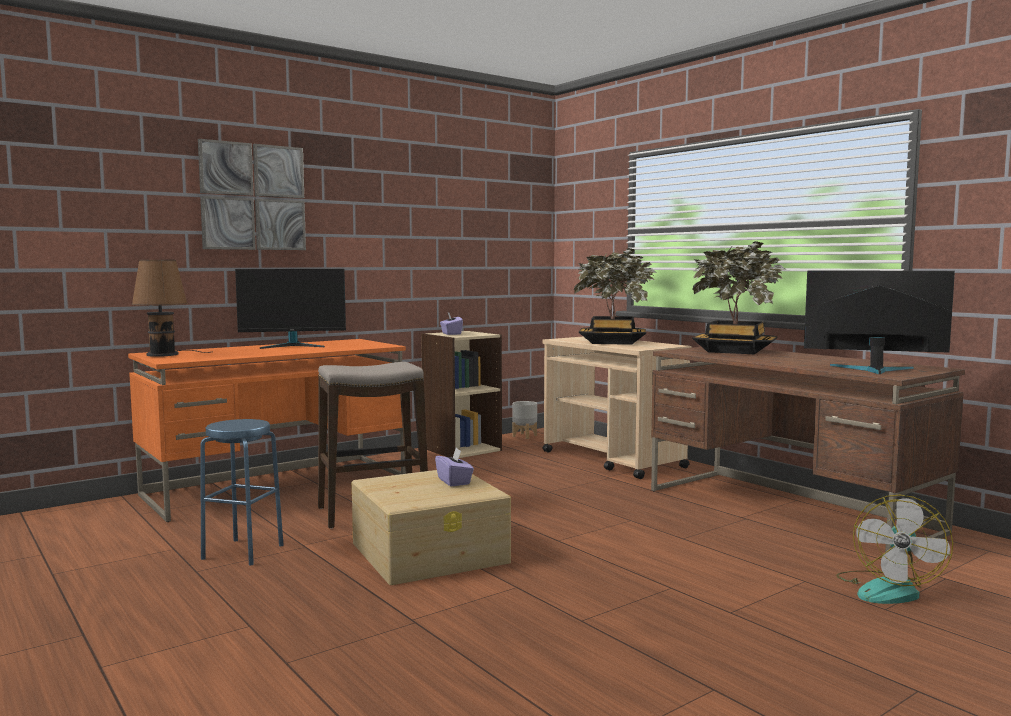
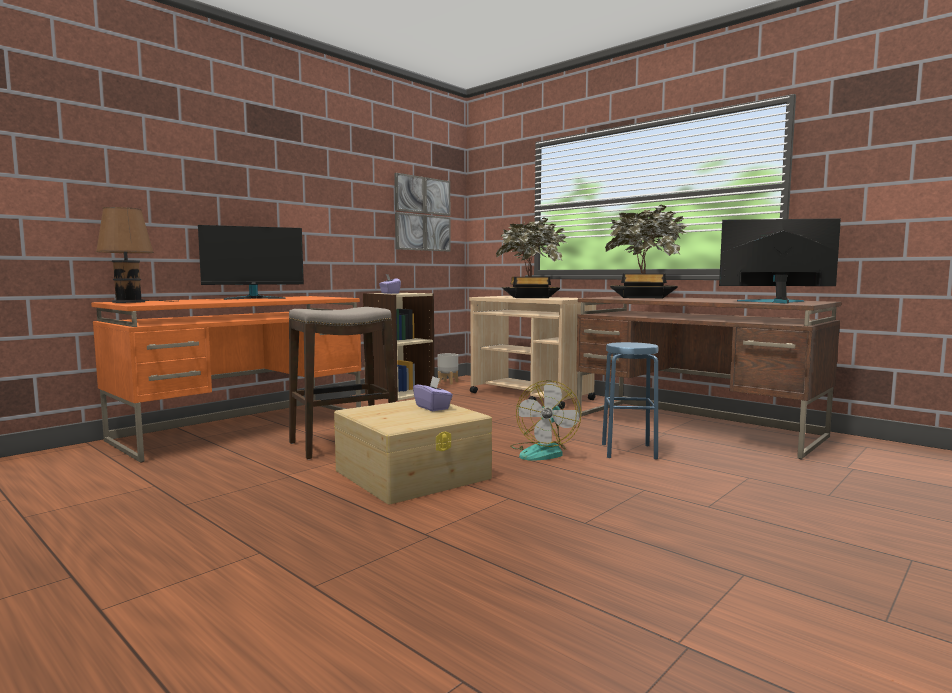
camera: 10 degrees left, 0 degrees up
picture [198,139,306,250] -> picture moved to [394,173,451,251]
blue stool [200,419,284,566] -> blue stool moved to [602,342,659,460]
fan [836,495,953,604] -> fan moved to [510,380,581,461]

